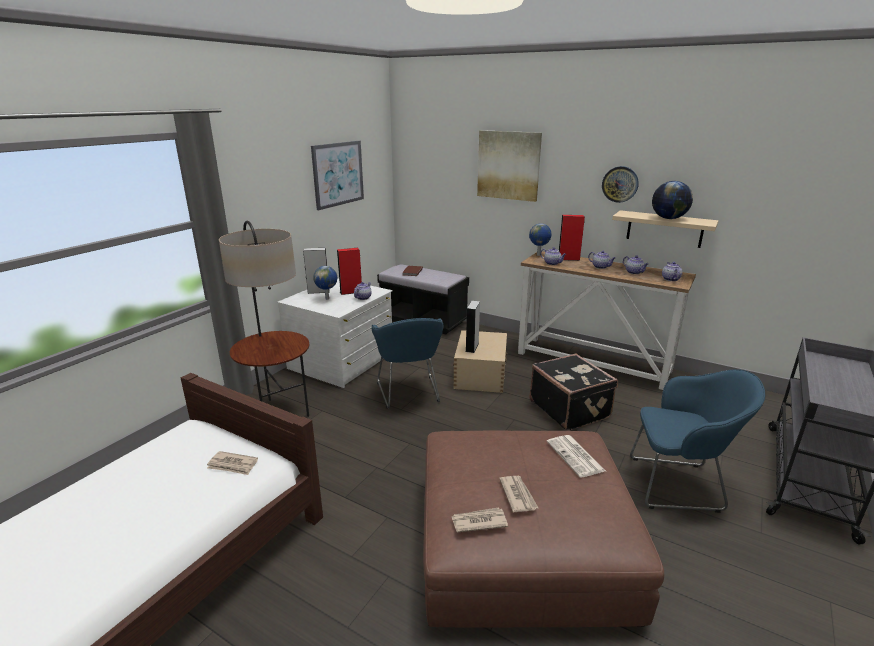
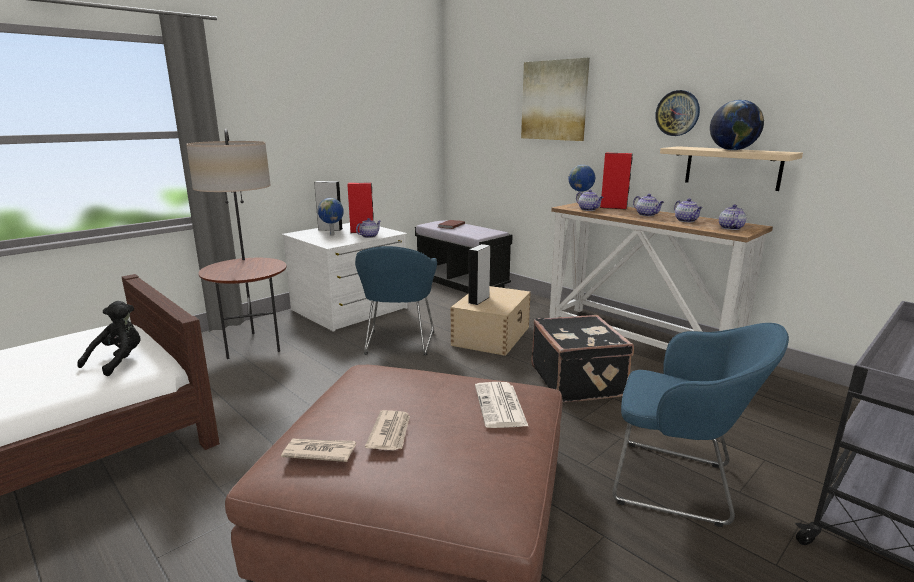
camera: 15 degrees right, 5 degrees down
newspaper [207,451,258,475] -> black plush toy [77,301,141,376]
picture [311,141,364,210] -> none

